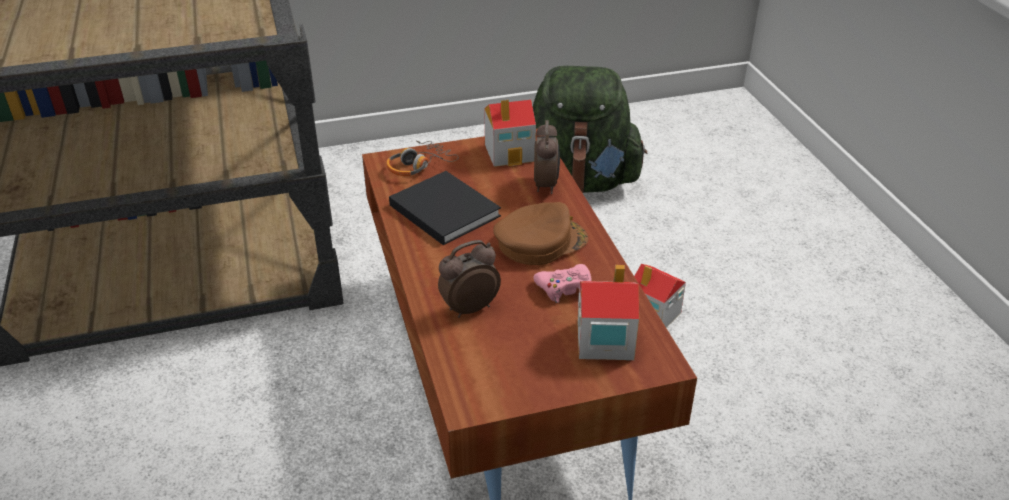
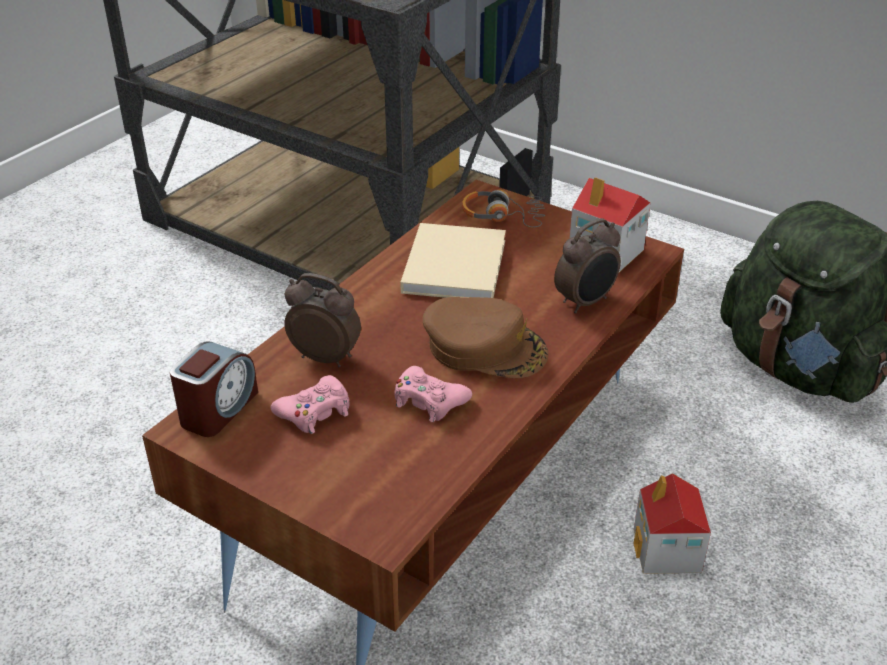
camera: 50 degrees right, 0 degrees up
black book [389,171,501,245] -> beige book [400,223,506,298]
toy house [577,265,639,360] -> none
none -> alarm clock [170,341,258,437]
none -> pink game controller [270,375,349,434]

